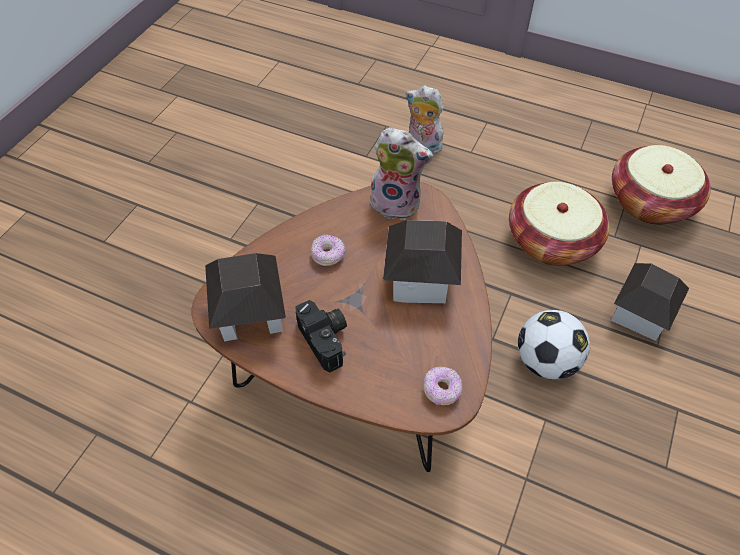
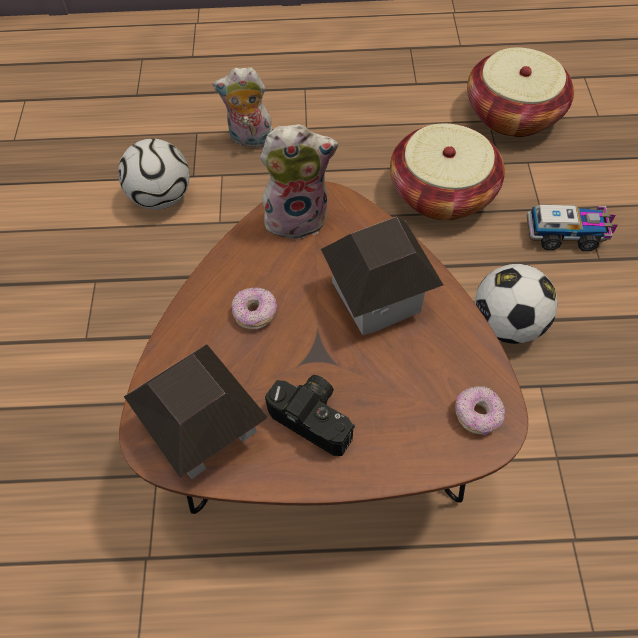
camera: 25 degrees left, 5 degrees up
toy house [611,263,689,341] -> toy truck [527,205,618,251]
none -> football [118,138,190,210]

